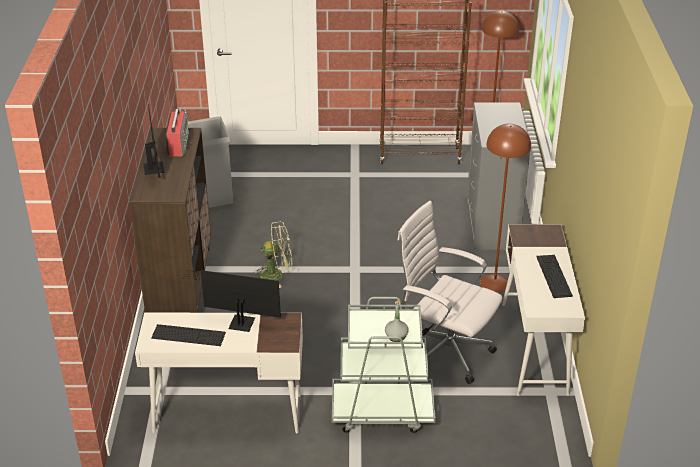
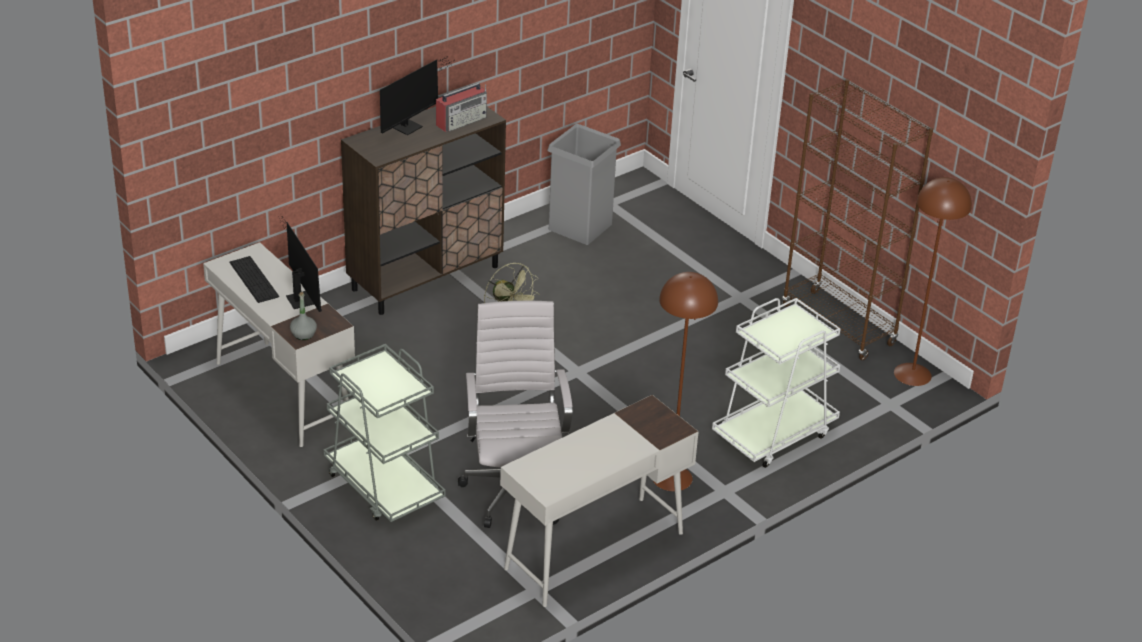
camera: 50 degrees right, 0 degrees up
grey bottle [385,300,409,342] -> grey bottle moved to [290,292,317,340]
grey dresser [467,102,530,250] -> white cart [712,298,840,468]
keyboard [536,255,573,298] -> none

